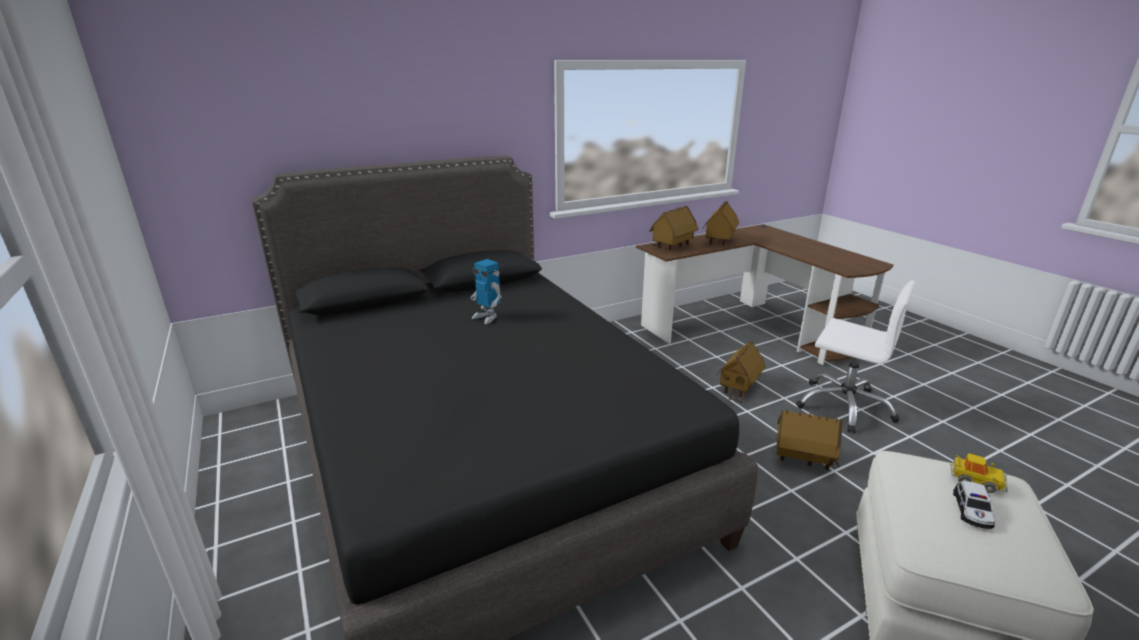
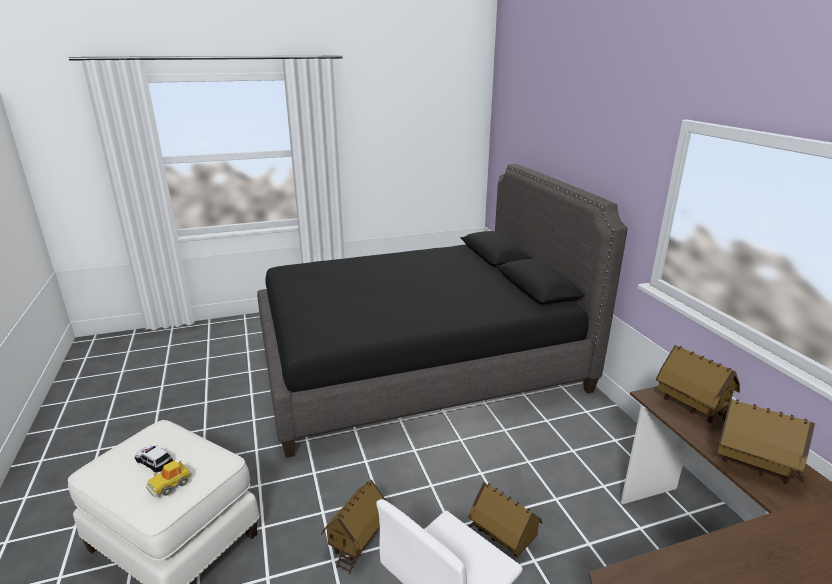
camera: 100 degrees right, 0 degrees up
toy robot [471,259,501,324] -> none

